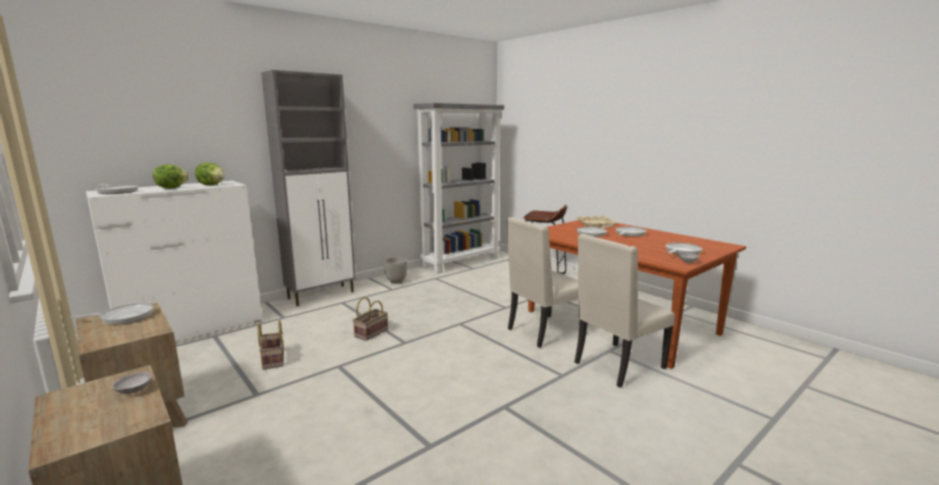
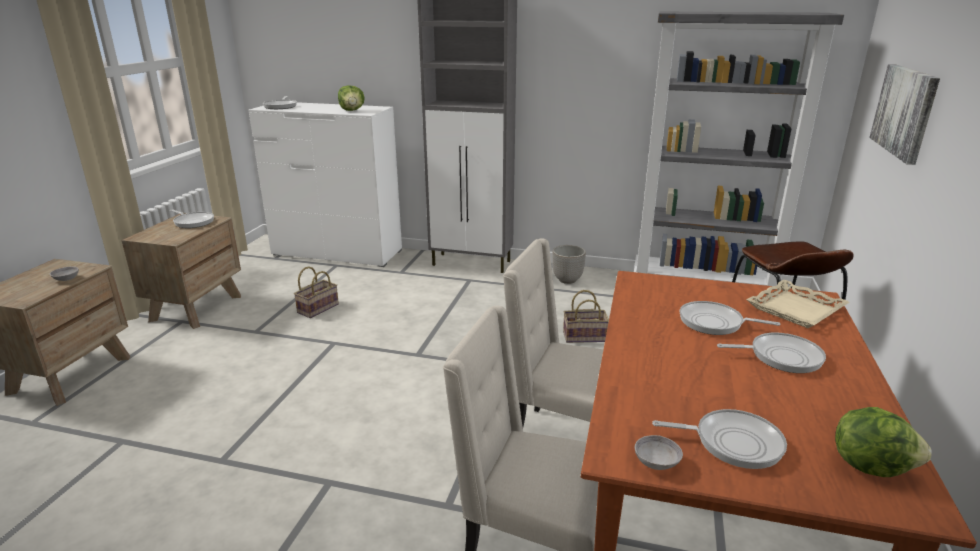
camera: 55 degrees right, 10 degrees up
lettuce [153,165,189,189] -> lettuce moved to [835,407,932,477]
basket [353,297,388,341] -> basket moved to [563,290,609,343]
none -> picture [869,64,940,165]

